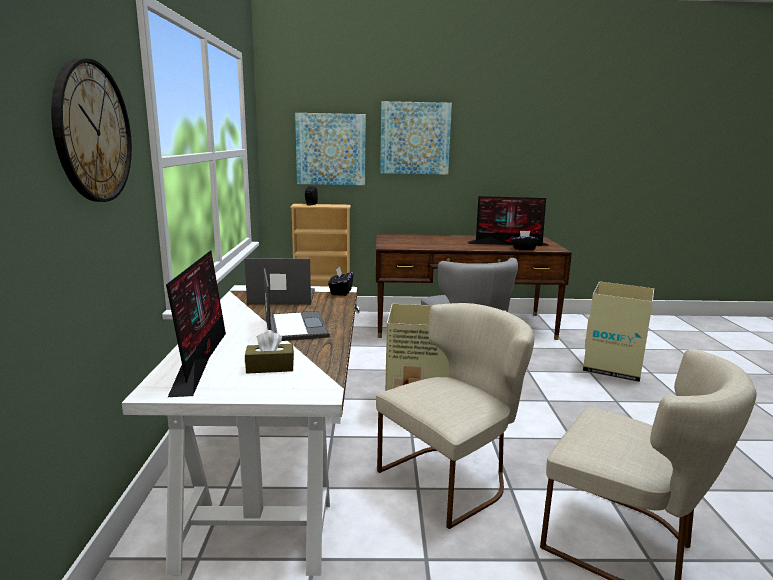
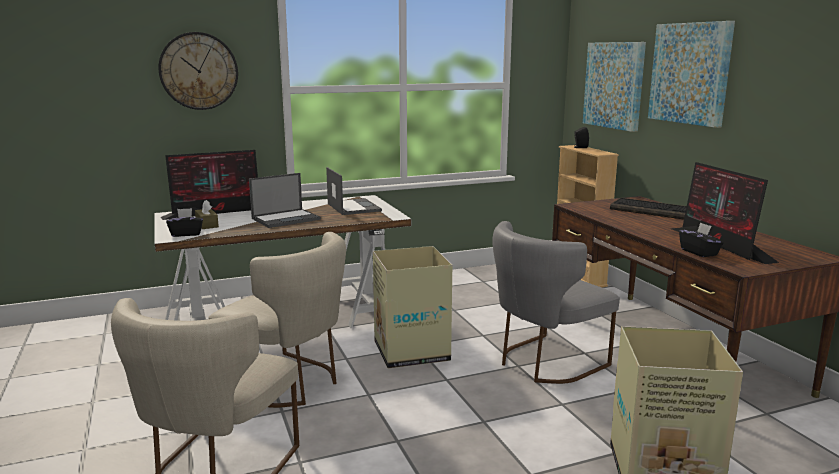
camera: 70 degrees right, 0 degrees up
black tissue box [328,266,354,296] -> black tissue box moved to [166,208,203,237]
none -> keyboard [610,198,687,219]

